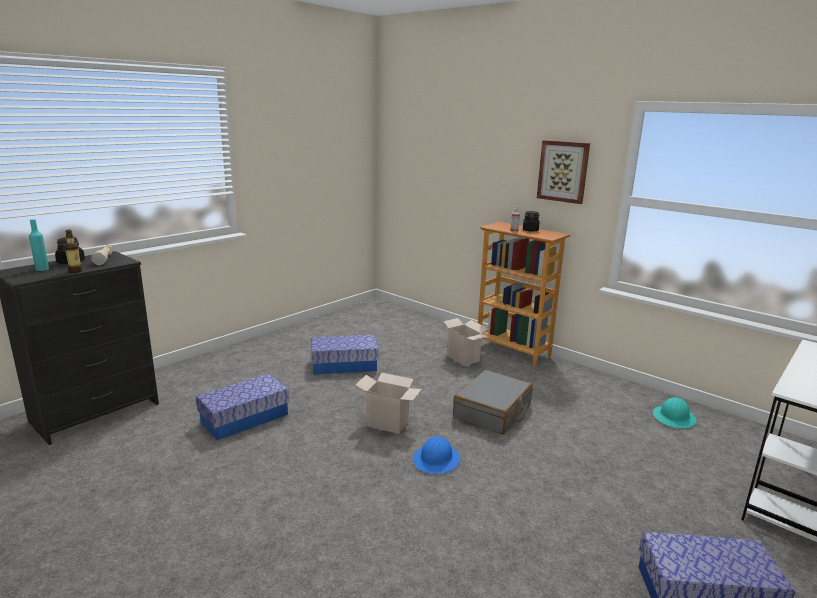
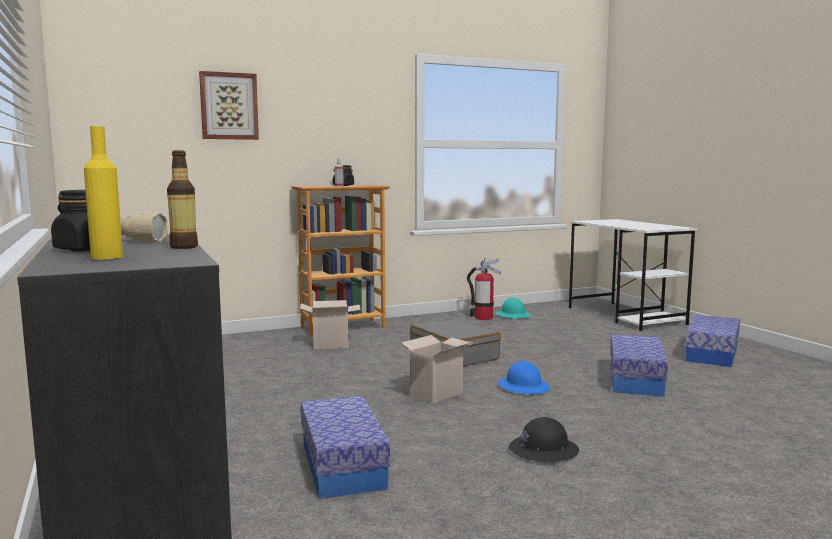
camera: 65 degrees left, 10 degrees down
turquoise bottle [29,219,49,271] -> yellow bottle [84,126,123,259]
storage box [311,335,379,374] -> storage box moved to [610,334,668,397]
picture [537,140,590,204] -> picture moved to [199,71,259,140]
none -> fire extinguisher [467,258,501,320]
none -> black hard hat [509,417,579,462]

